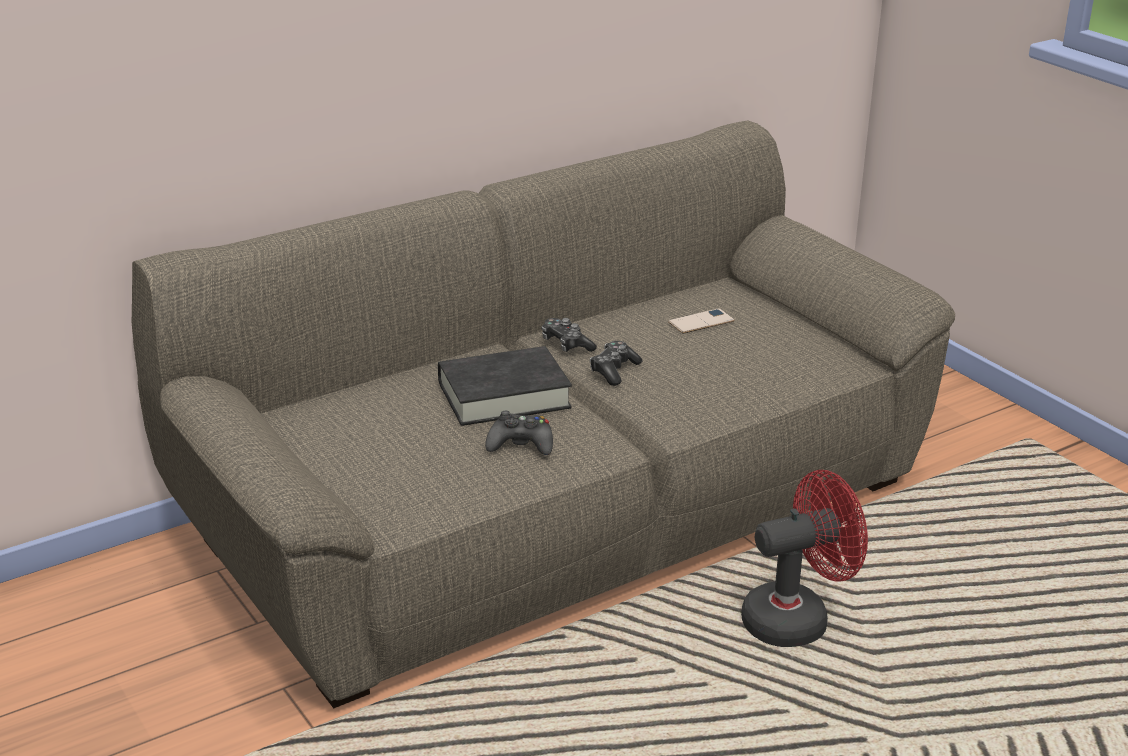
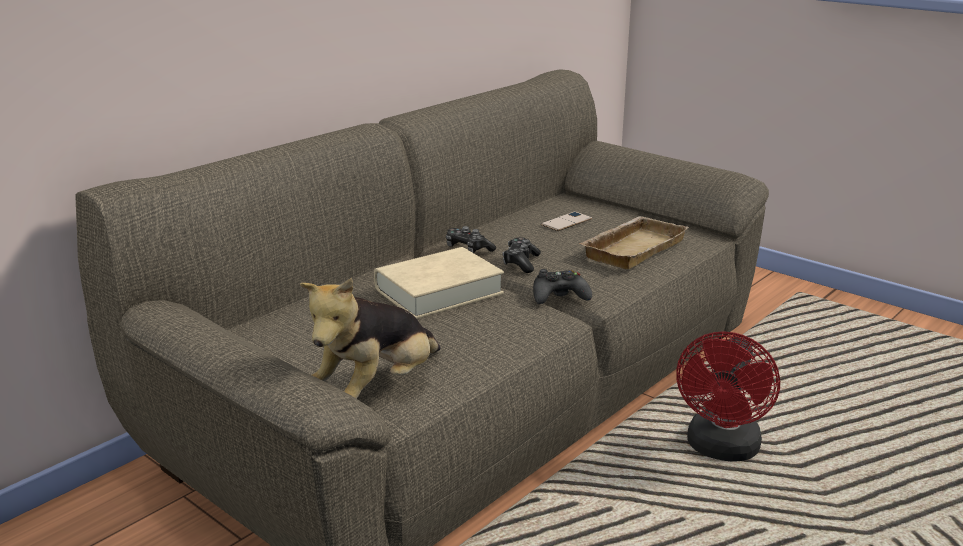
camera: 15 degrees left, 5 degrees down
black book [438,346,572,426] -> beige book [374,247,504,319]
black game controller [485,411,553,455] -> black game controller moved to [533,269,592,304]
red fan [741,470,868,647] -> red fan turned 150 degrees clockwise [676,331,780,462]
none -> plush toy [300,278,441,399]
none -> beige tray [579,216,689,269]

